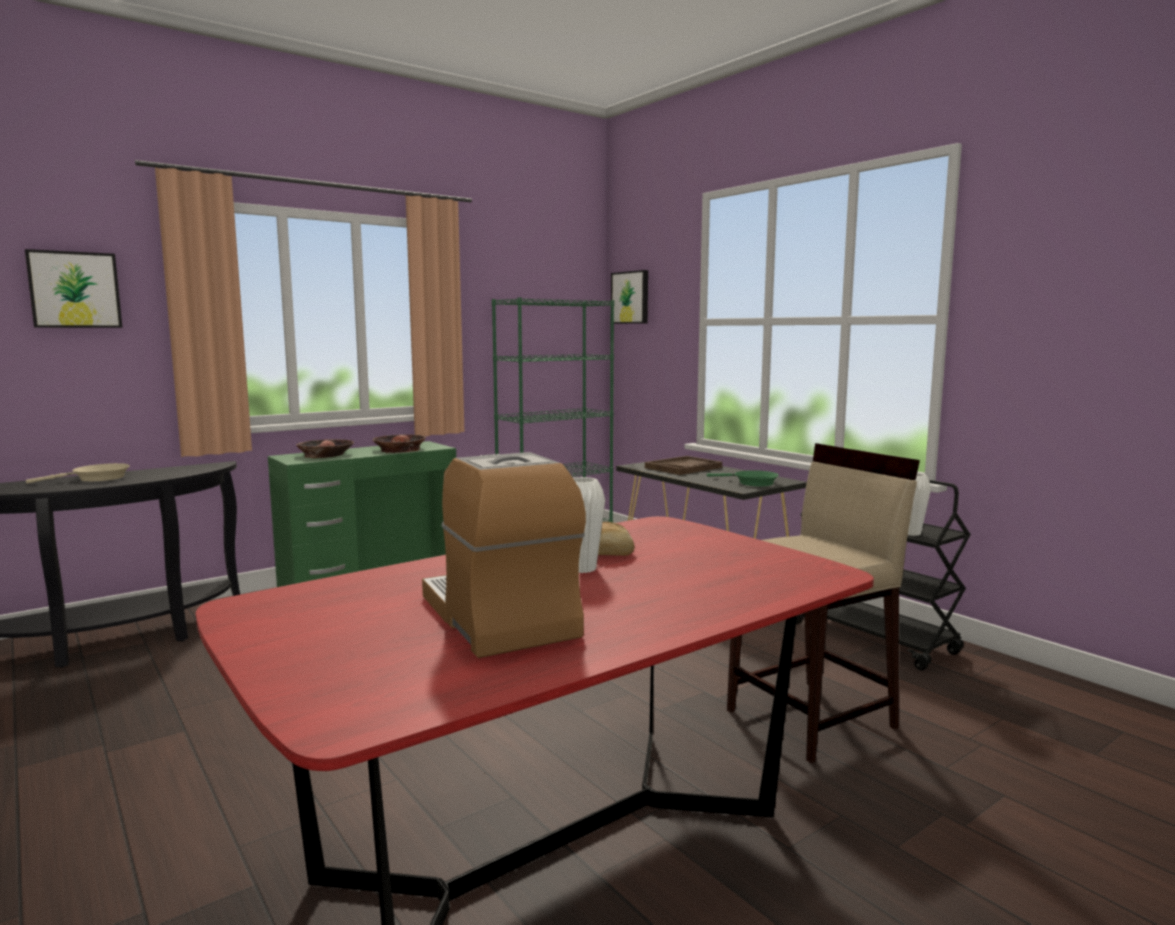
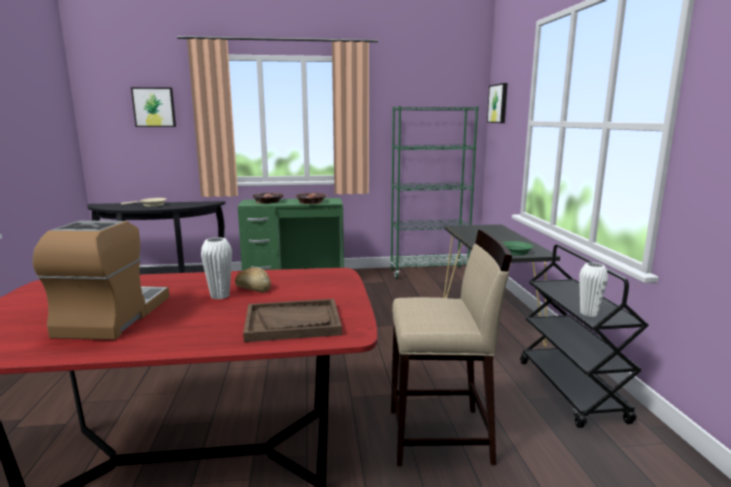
camera: 30 degrees right, 5 degrees up
brown tray [645,456,722,475] -> brown tray moved to [243,299,342,342]

